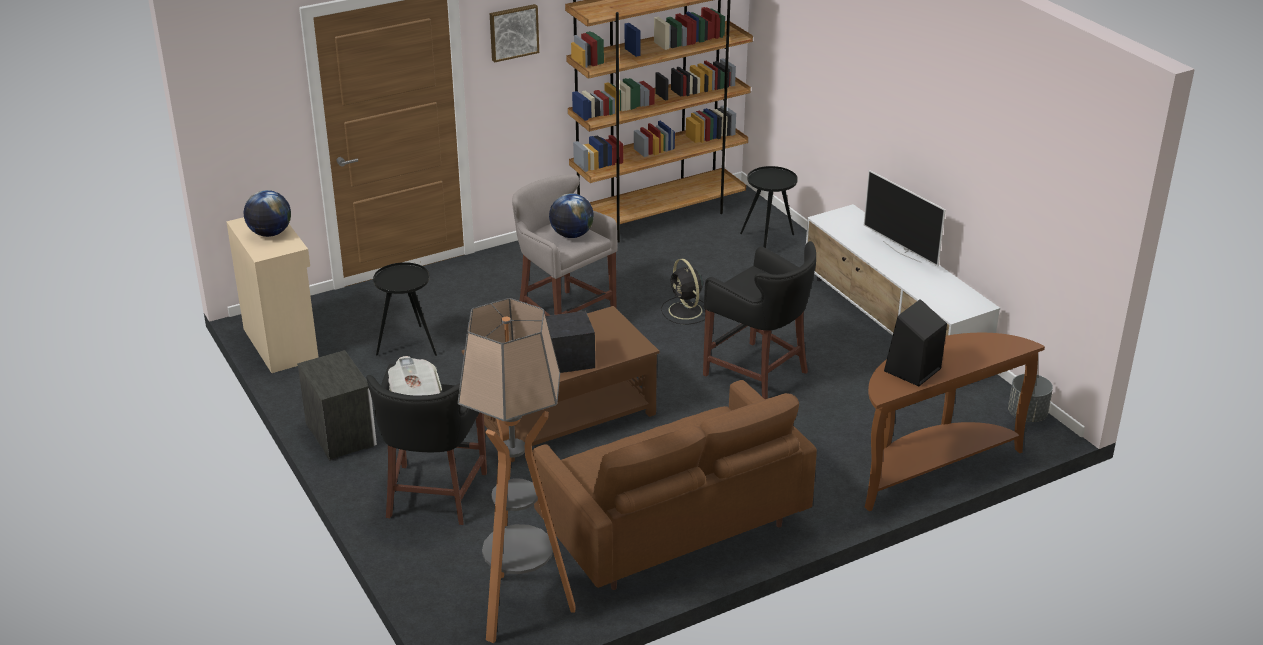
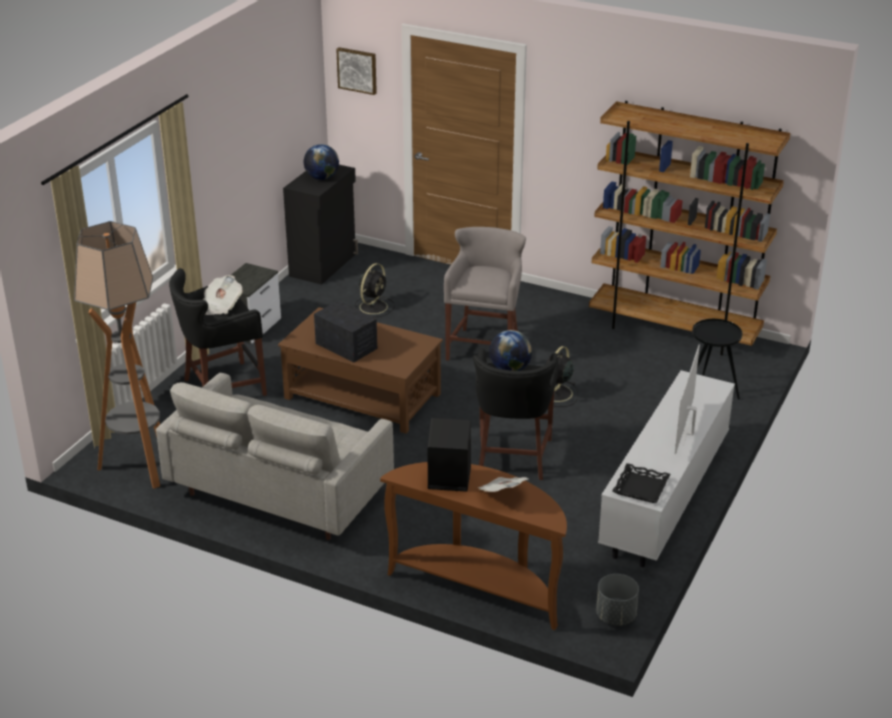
camera: 55 degrees right, 0 degrees up
beige cabinet [226,217,318,373] -> black cabinet [283,165,358,285]
black side table [373,262,437,356] -> black fan [355,263,395,317]
picture [490,4,539,62] -> picture moved to [336,47,377,95]
brown sofa [532,380,817,590] -> grey sofa [156,373,394,540]
globe [549,193,594,238] -> globe moved to [489,330,532,371]
none -> newspaper [478,477,528,492]
none -> black tray [612,463,671,503]

